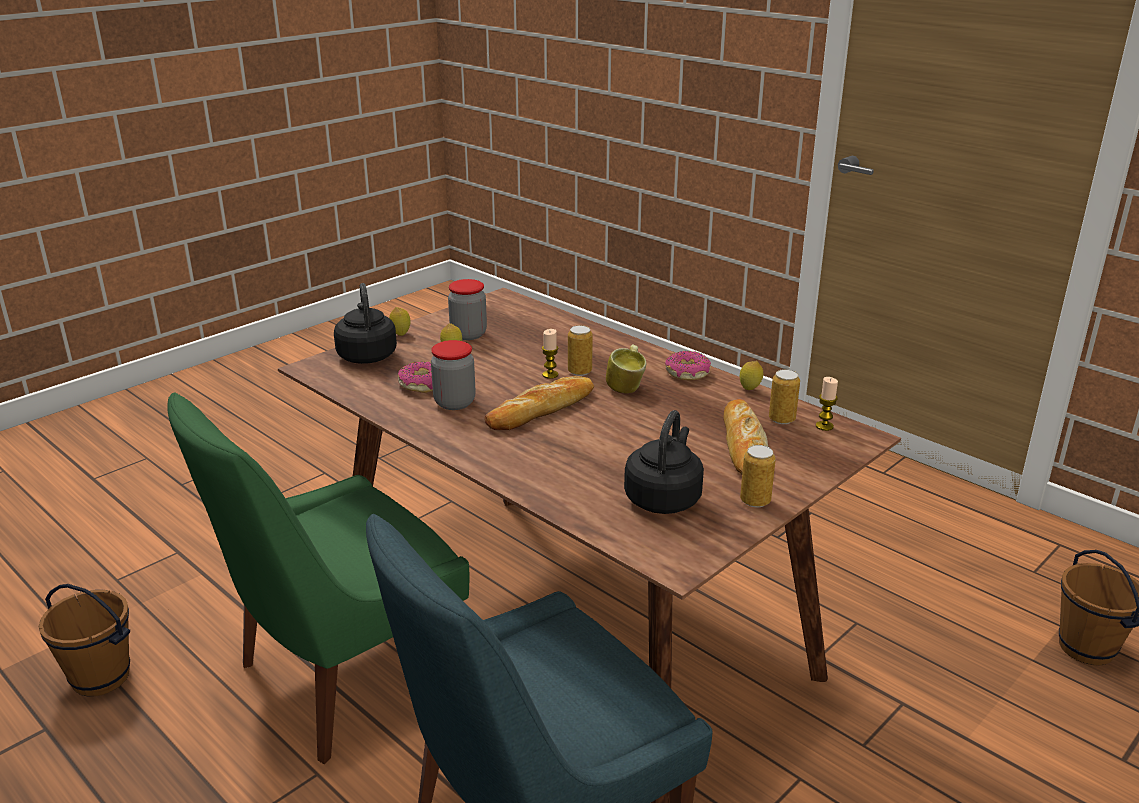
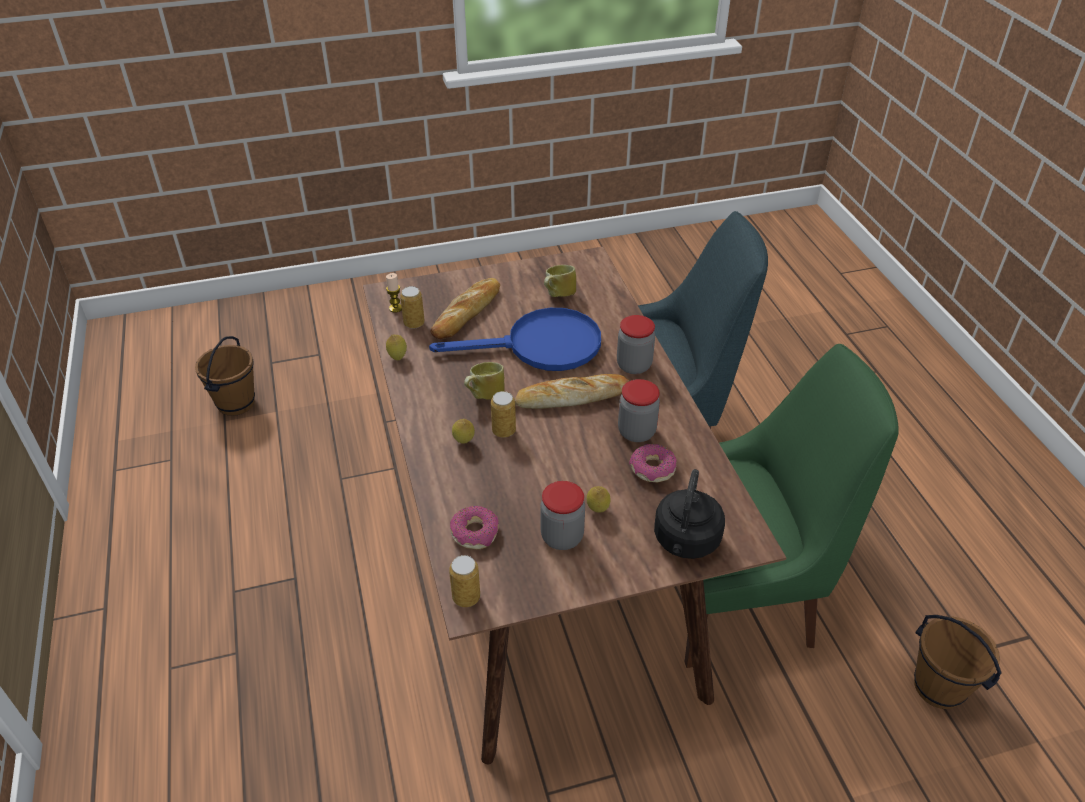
camera: 150 degrees left, 15 degrees up
lemon [389,307,411,336] -> lemon moved to [452,419,475,444]
candle [542,329,558,379] -> none
black kettle [624,410,704,514] -> mug [544,265,576,297]
donut [665,351,711,380] -> donut moved to [450,506,499,549]
can [740,445,776,507] -> can moved to [449,555,480,607]
none -> blue frying pan [429,308,601,371]
none -> jar [617,315,655,374]

